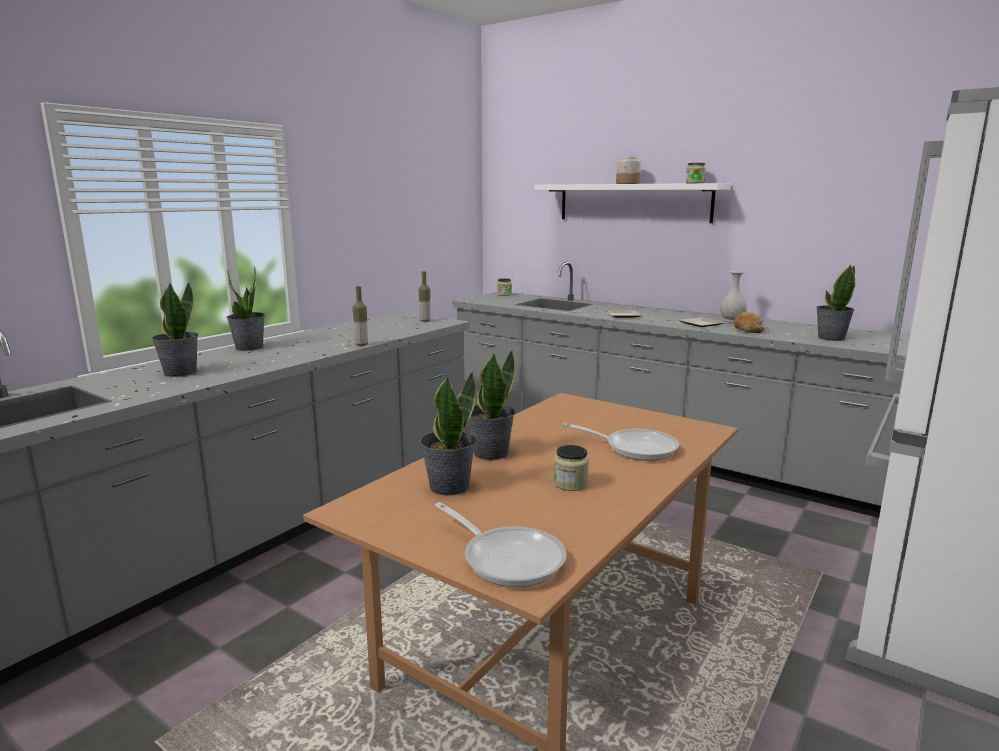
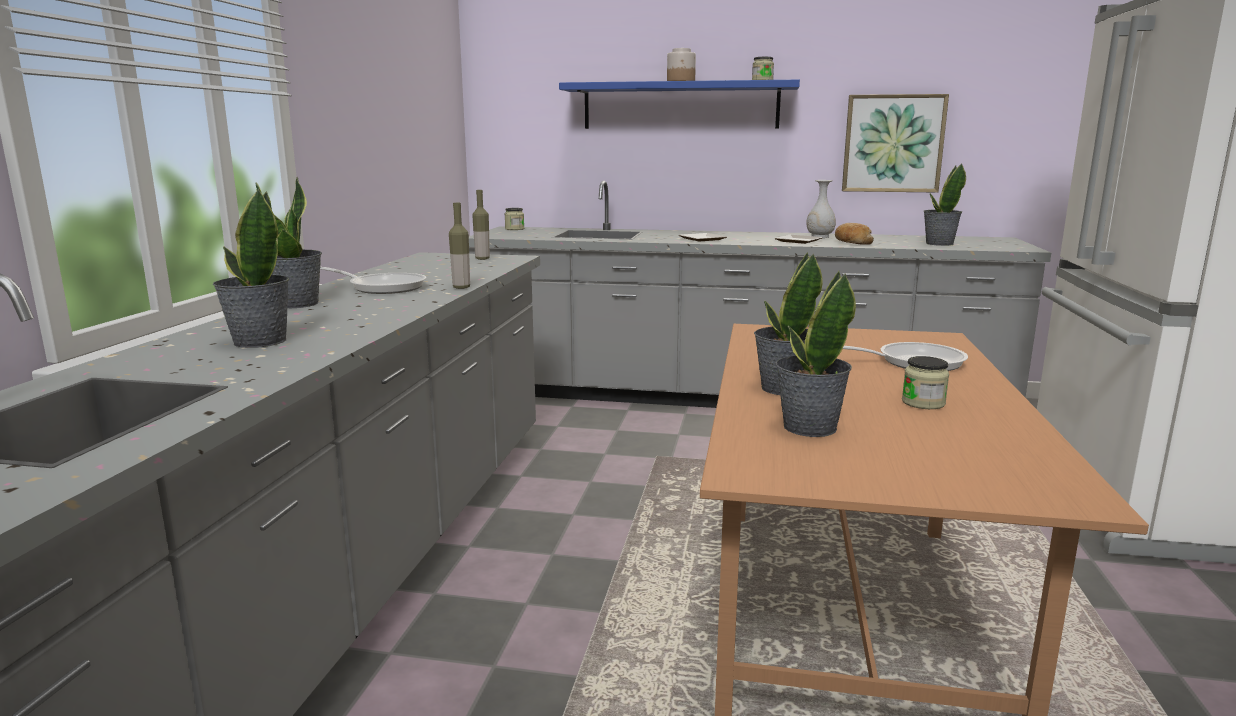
camera: 25 degrees left, 0 degrees up
frying pan [435,502,566,587] -> frying pan moved to [320,266,426,294]
white shelf [535,183,731,223] -> blue shelf [559,79,800,129]
none -> picture [842,94,949,193]

